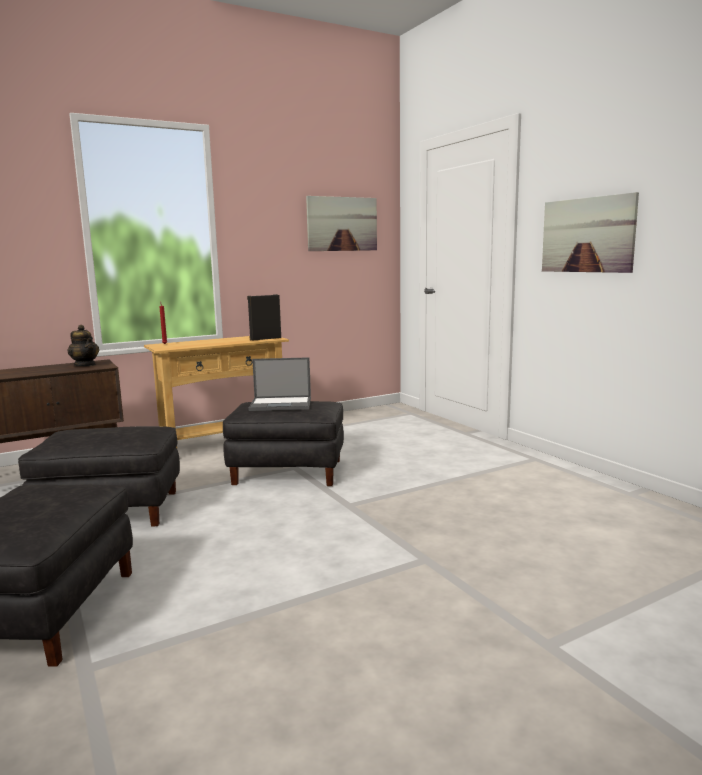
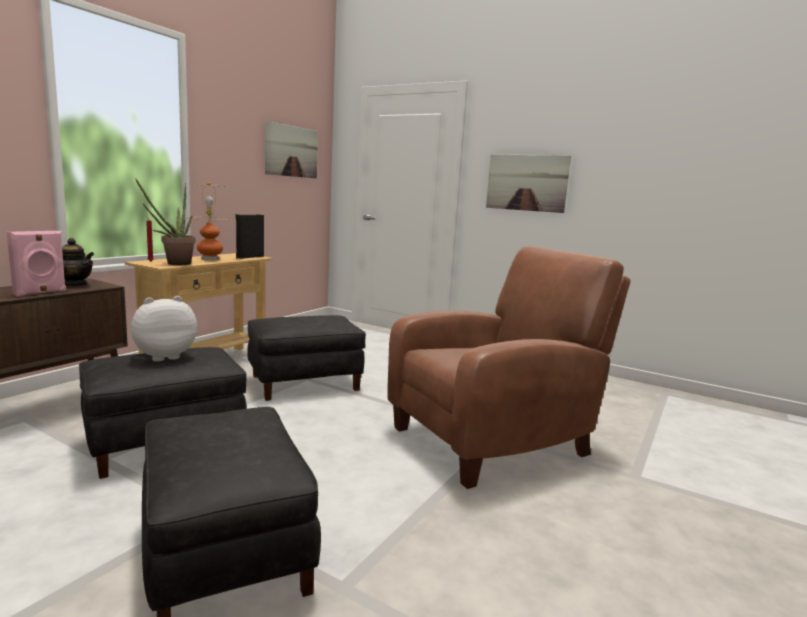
camera: 30 degrees left, 0 degrees up
laptop [248,357,311,411] -> none
none -> pink speaker [7,231,66,297]
none -> plush toy [131,296,197,362]
none -> potted plant [135,178,196,265]
none -> table lamp [186,183,233,261]
none -> brown armchair [387,246,631,489]

